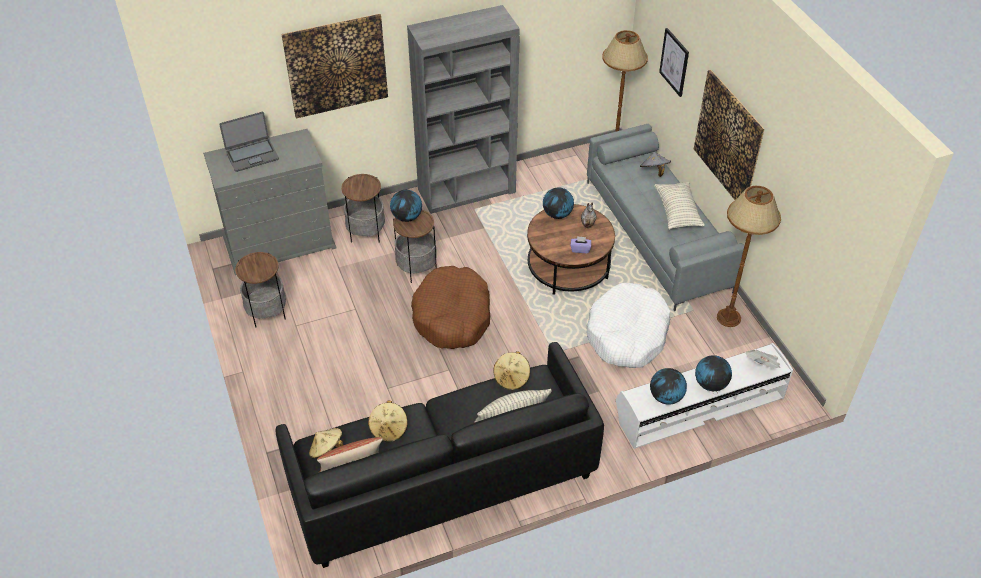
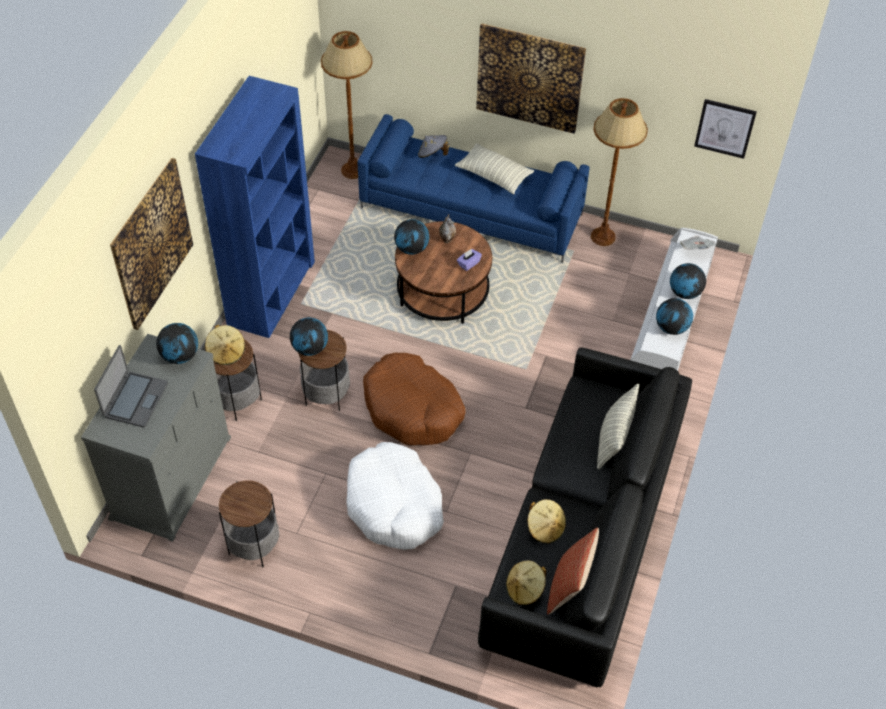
camera: 50 degrees left, 5 degrees up
grey bookcase [407,5,520,214] -> blue bookcase [195,76,315,338]
beige hat [493,351,530,390] -> beige hat moved to [205,325,245,365]
white dog bed [586,283,670,368] -> white dog bed moved to [346,442,444,550]
grey sofa [587,124,745,311] -> blue sofa [357,114,590,263]
picture [659,28,689,97] -> picture moved to [694,99,757,159]
none -> globe [156,323,198,364]

